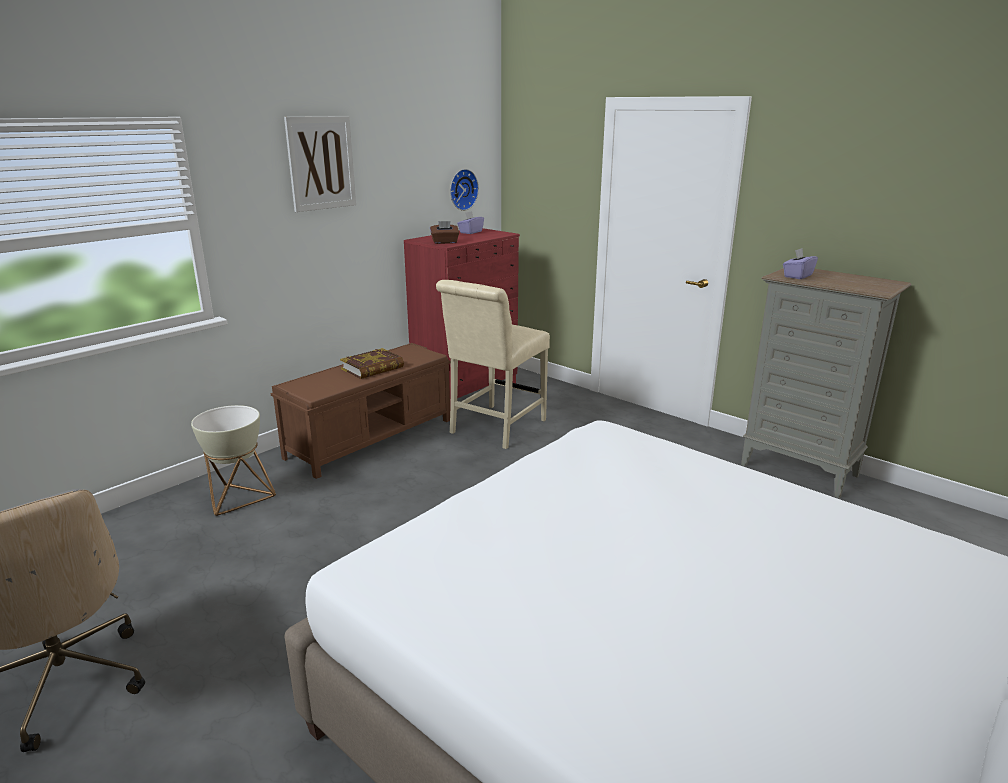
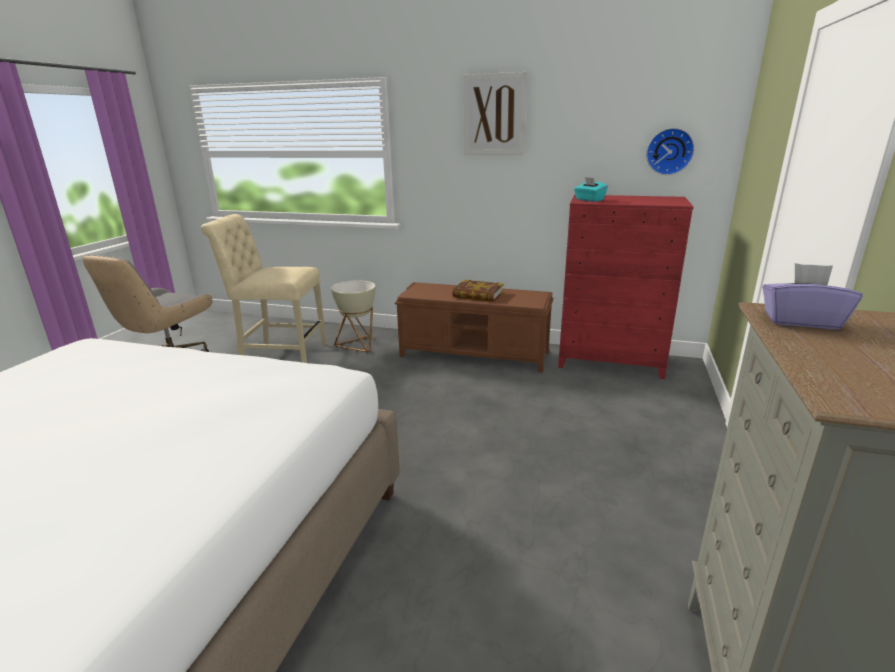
camera: 65 degrees right, 0 degrees up
brown tissue box [430,221,459,244] -> turquoise tissue box [574,177,608,202]
beige chair [436,280,550,449] -> beige chair moved to [201,214,327,363]
purple tissue box [457,211,484,234] -> none

